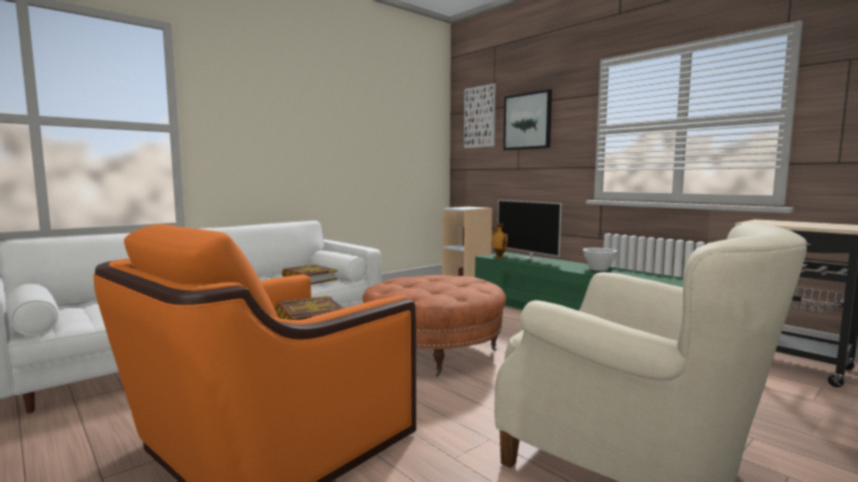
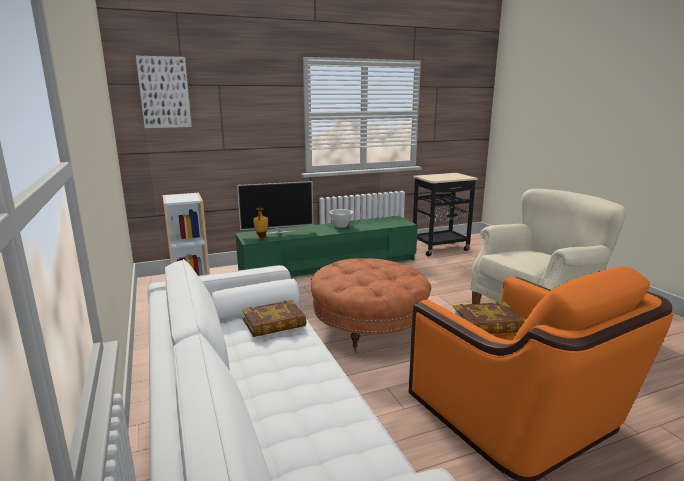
camera: 70 degrees left, 10 degrees up
picture [503,89,552,150] -> none

